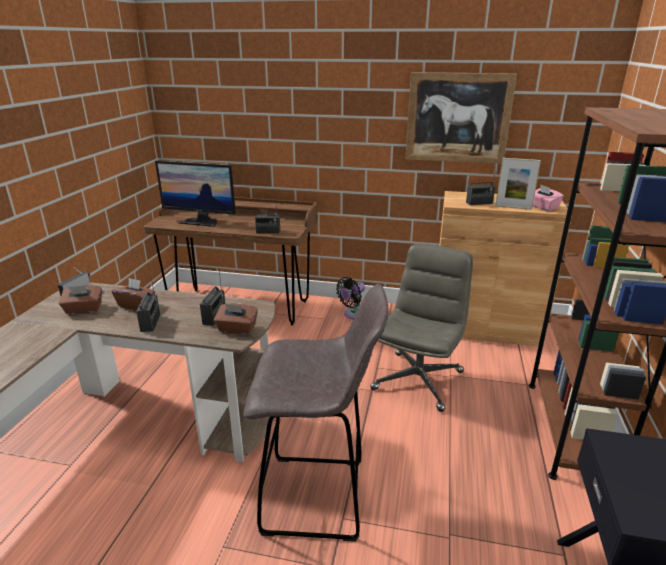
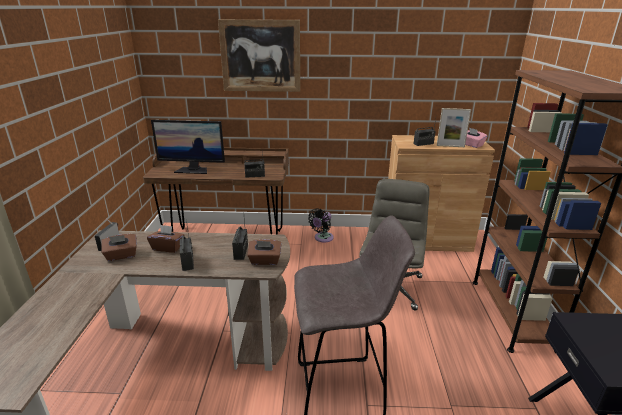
camera: 10 degrees left, 0 degrees up
picture [405,72,517,164] -> picture moved to [218,19,300,92]

